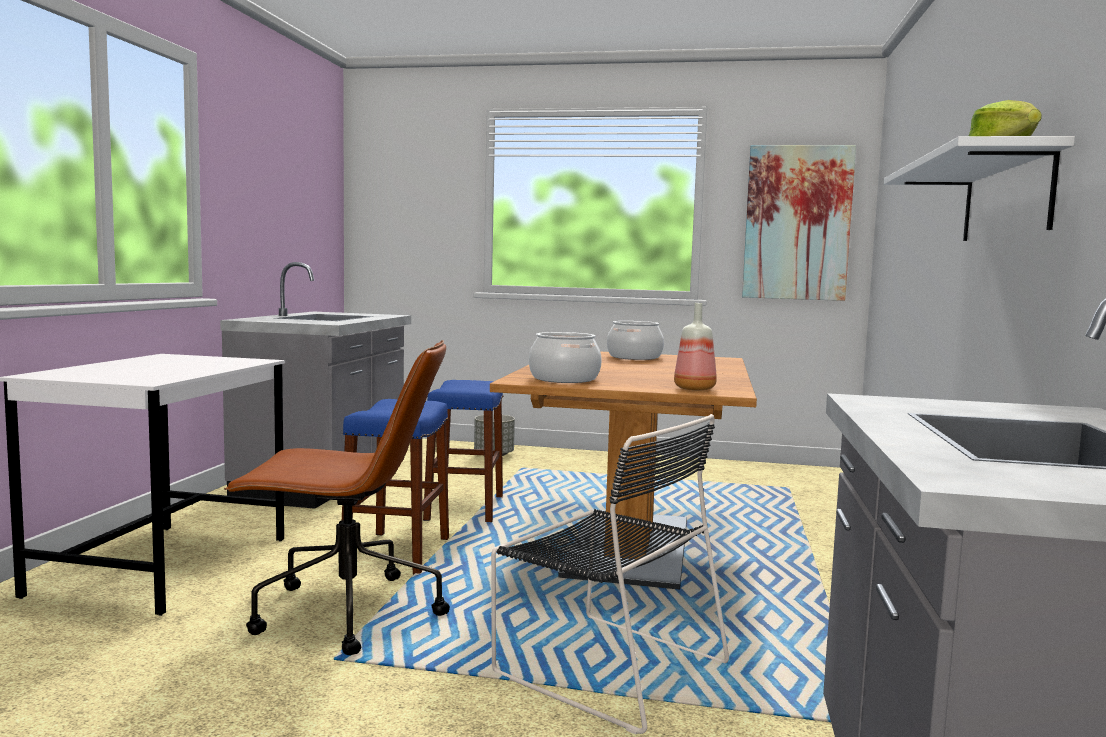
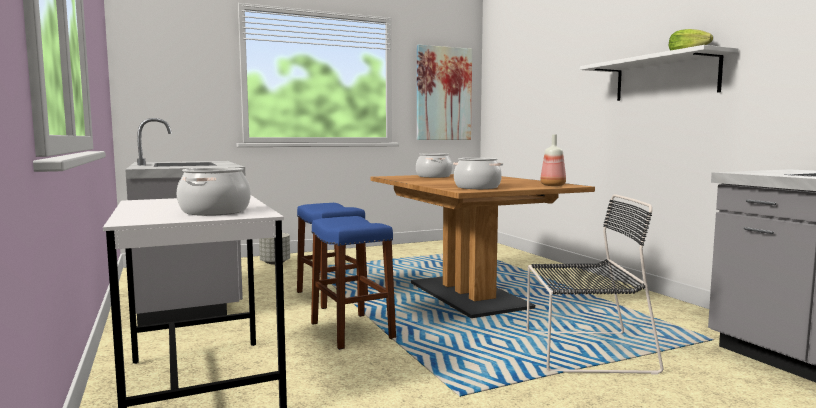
camera: 35 degrees left, 0 degrees up
brown office chair [224,340,450,655] -> none
none -> cooking pot [177,167,251,216]

